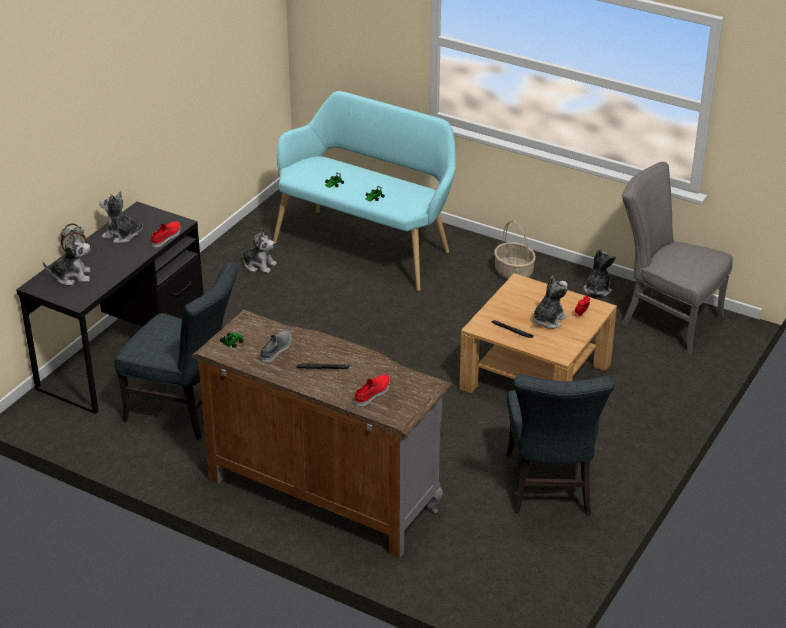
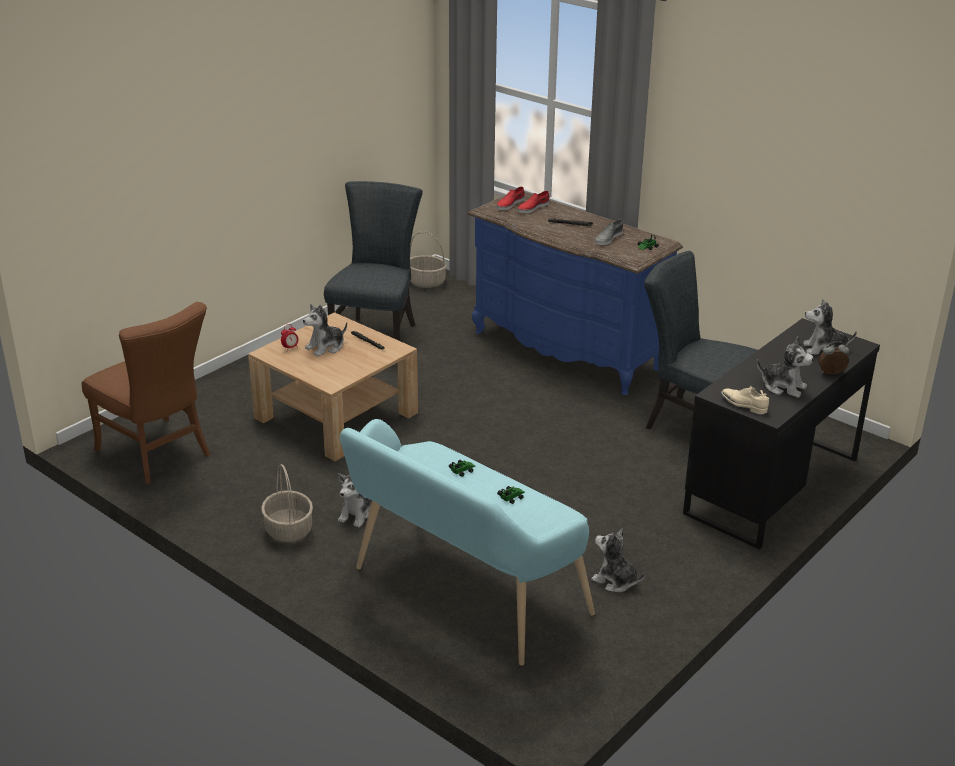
camera: 170 degrees left, 5 degrees down
red shoe [151,222,181,247] -> red shoe moved to [496,187,525,210]
grey dresser [192,310,452,559] -> blue dresser [467,192,683,395]
plush toy [584,249,616,296] -> plush toy moved to [338,473,372,528]
grey chair [622,162,733,354] -> brown chair [82,302,210,484]
none -> basket [410,231,447,288]
none -> beige shoe [721,386,769,414]

